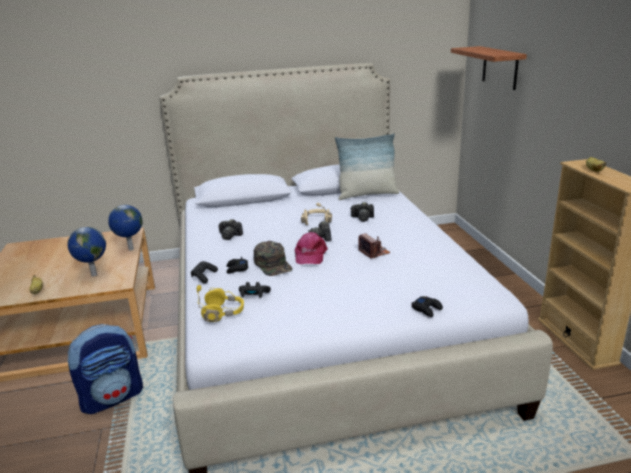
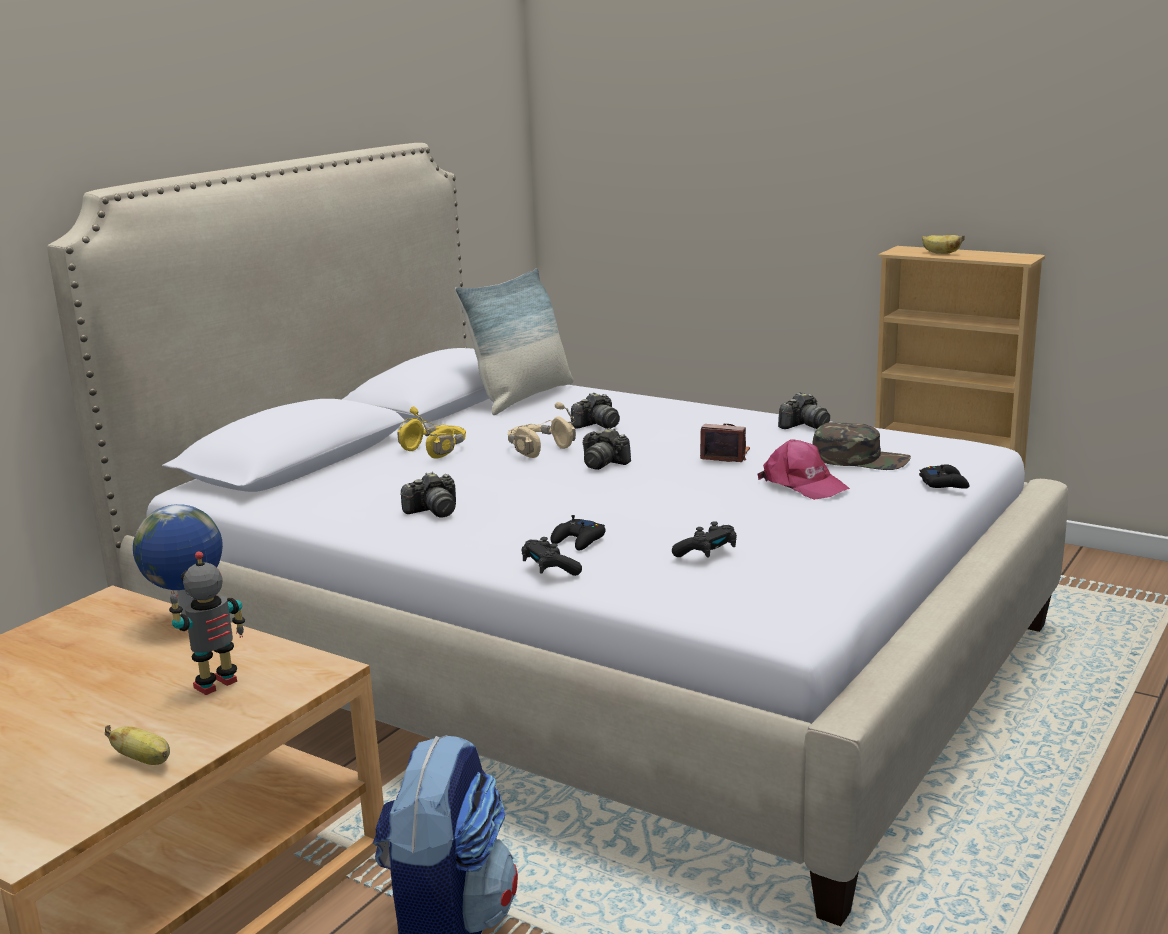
camera: 45 degrees left, 5 degrees down
globe [68,227,106,277] -> toy robot [169,551,245,695]
yellow headphones [197,285,244,322] -> yellow headphones moved to [397,406,466,459]
green cap [254,241,293,276] -> green cap moved to [813,422,911,470]
pink cap [295,232,328,264] -> pink cap moved to [758,439,850,500]
shelf [451,46,527,90] -> none
none -> camera [778,392,830,429]

